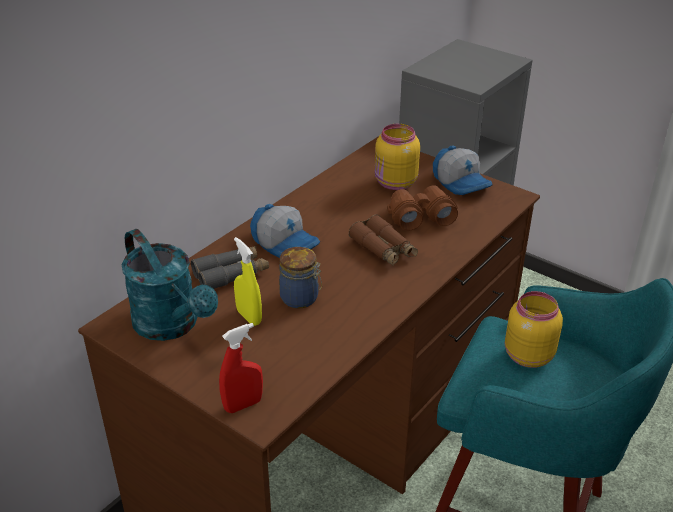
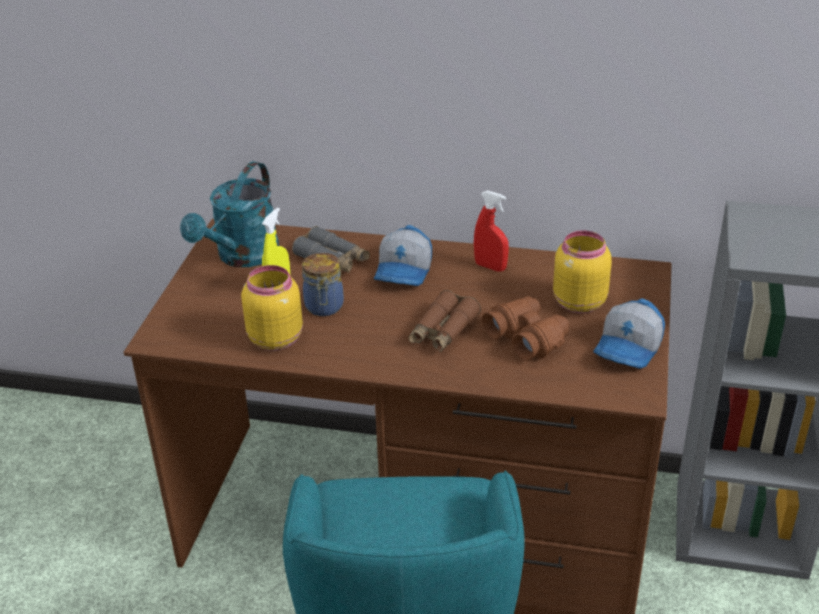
camera: 65 degrees right, 0 degrees up
red spray bottle [219,323,263,413] -> red spray bottle moved to [474,190,509,271]
yellow jar [505,291,563,368] -> yellow jar moved to [241,265,303,350]

